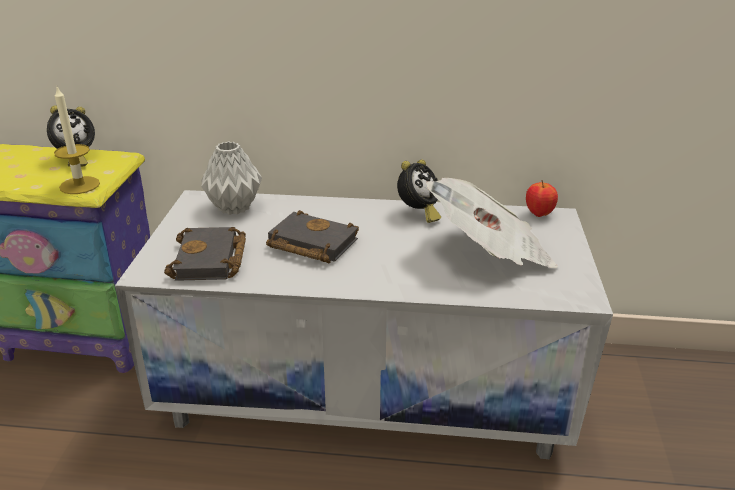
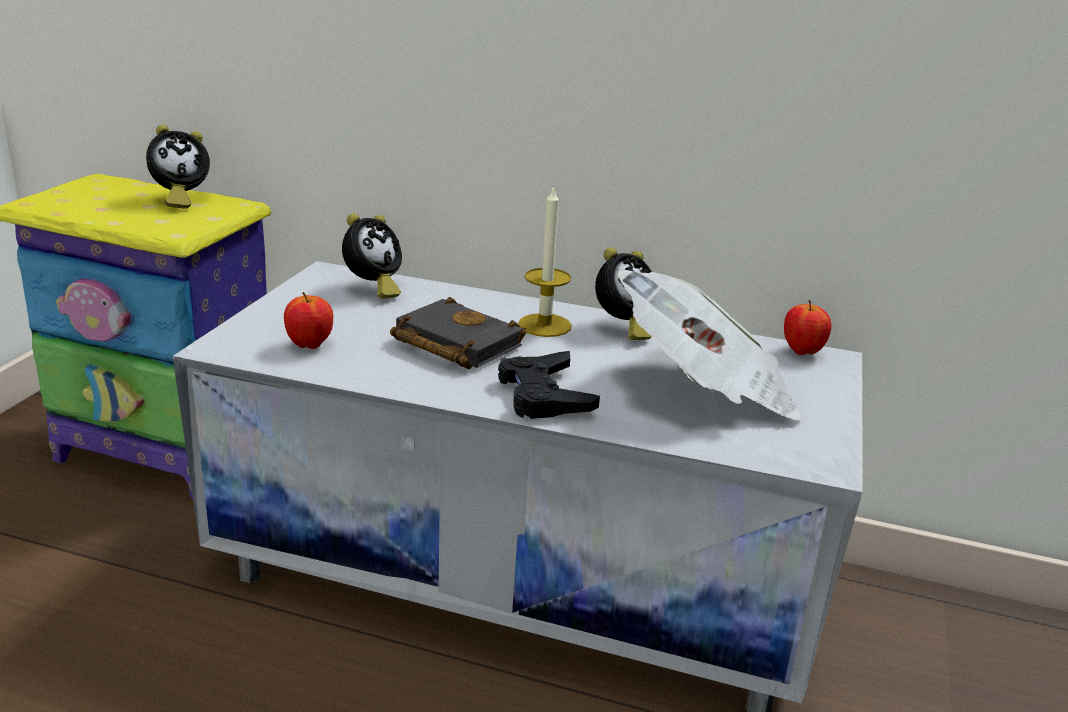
camera: 10 degrees right, 5 degrees down
candle [54,87,100,194] -> candle moved to [518,185,572,337]
black book [164,227,246,281] -> apple [284,292,333,349]
grey vase [201,141,262,215] -> alarm clock [342,213,402,298]
none -> black game controller [498,351,600,419]

